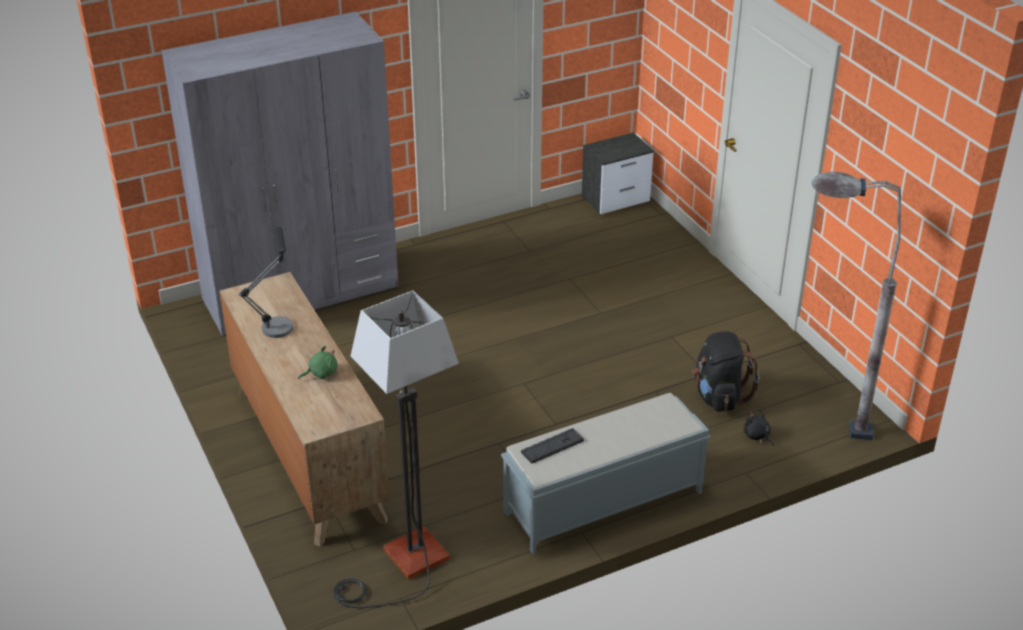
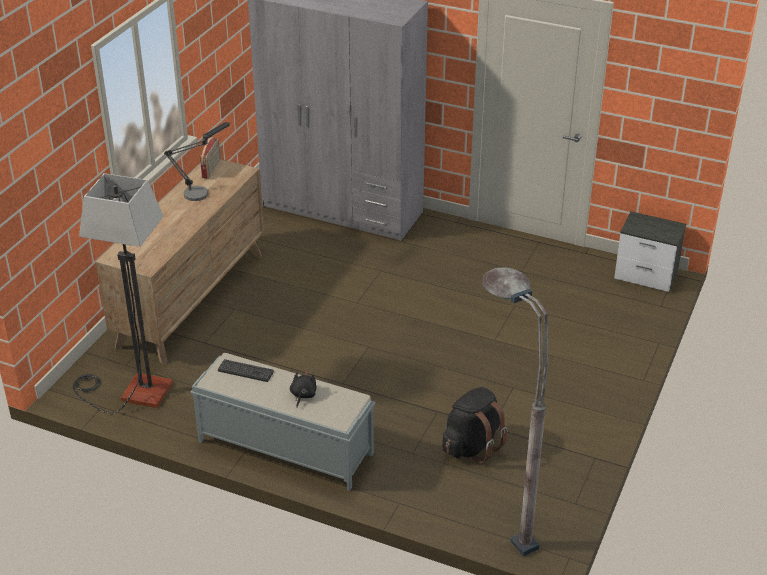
camera: 50 degrees right, 0 degrees up
green plush toy [298,346,338,379] -> none
black plush toy [744,410,774,446] -> black plush toy moved to [290,371,317,407]
none -> radio [200,137,221,179]

